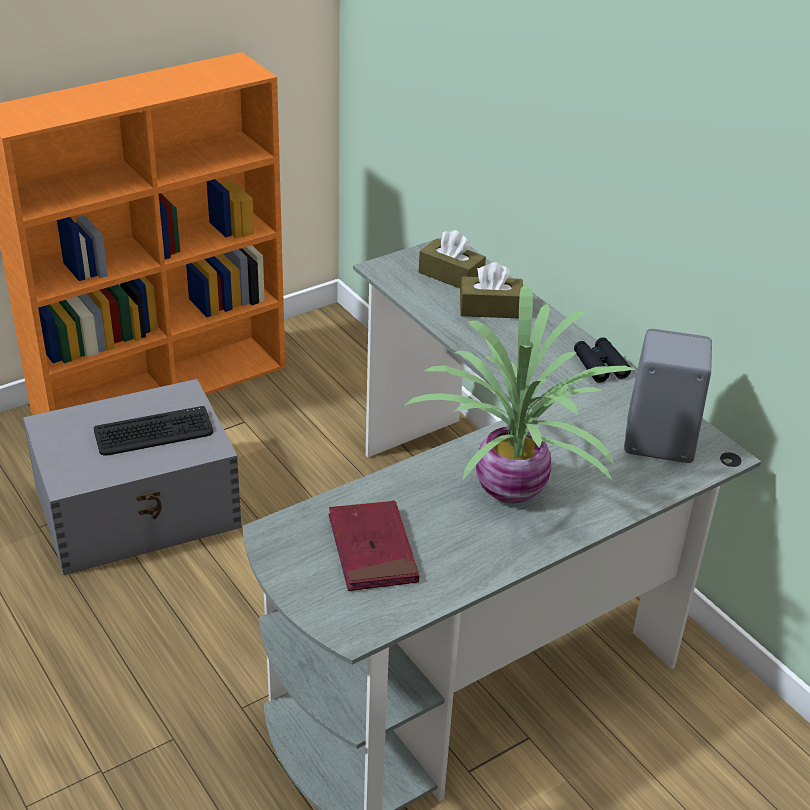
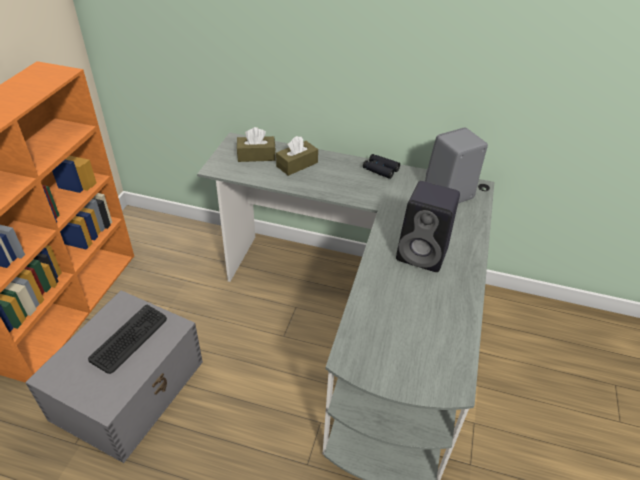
camera: 40 degrees left, 5 degrees up
red book [329,501,420,591] -> none
potted plant [403,284,636,503] -> black speaker [396,181,460,272]

